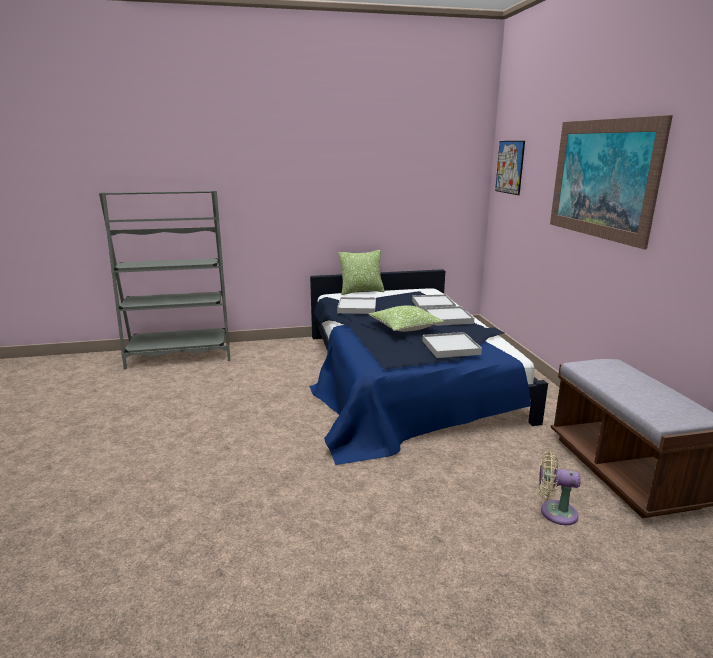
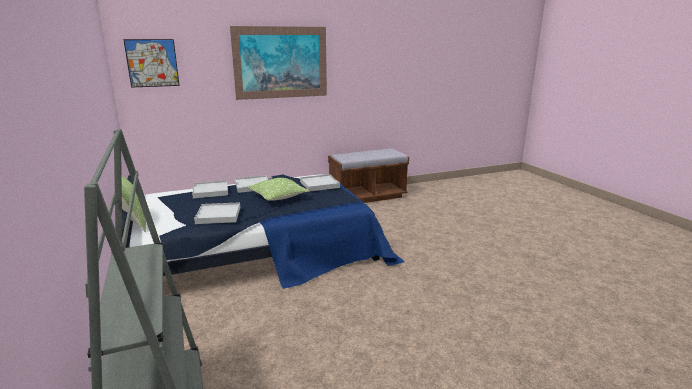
camera: 100 degrees left, 0 degrees up
beige fan [539,451,581,525] -> none

